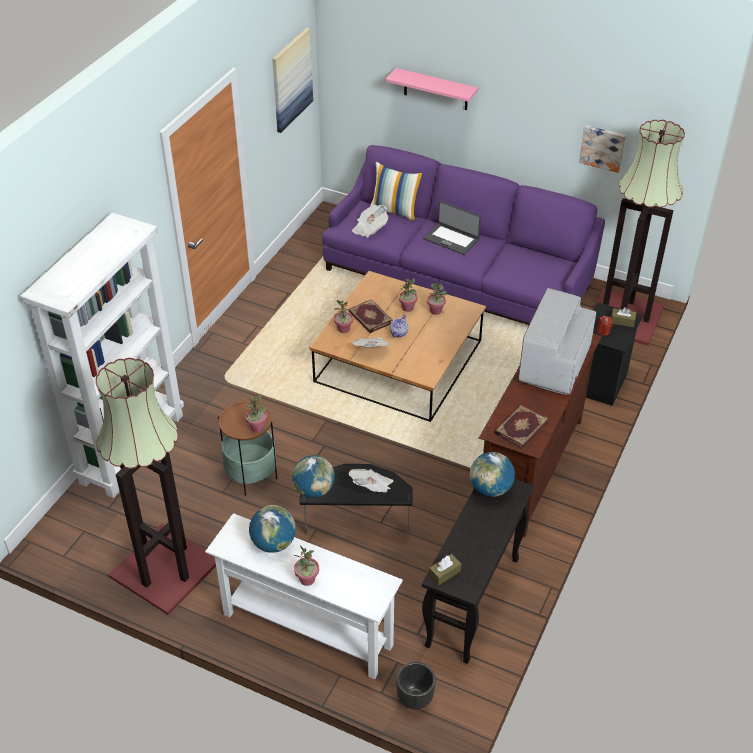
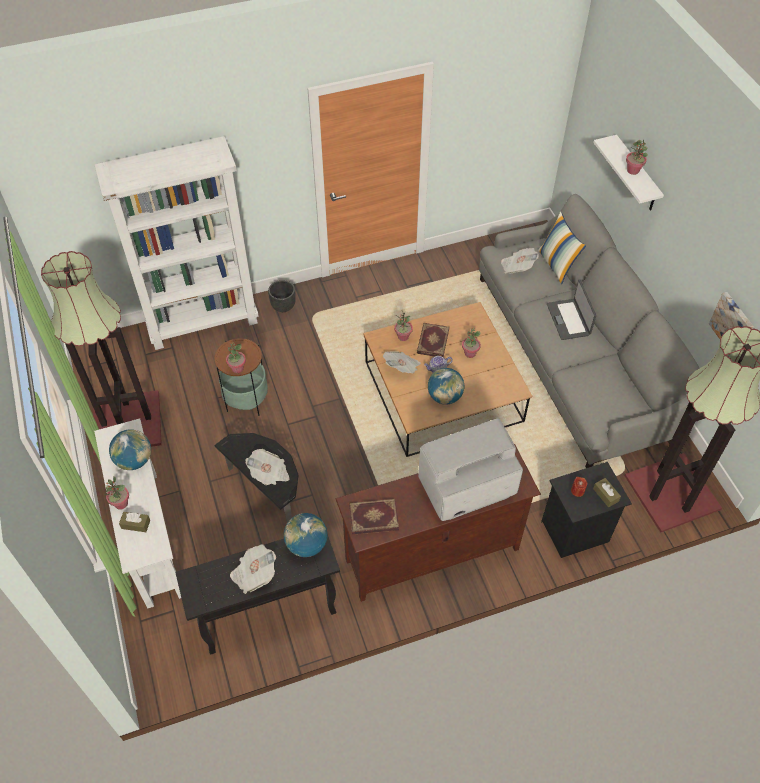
camera: 45 degrees right, 10 degrees up
picture [272,28,313,133] -> none
globe [292,455,335,498] -> globe moved to [428,368,464,405]
purple sofa [322,145,605,325] -> grey sofa [479,194,699,468]
pink shelf [386,68,478,110] -> white shelf [593,135,664,211]
black planter [396,662,436,709] -> black planter moved to [268,280,296,312]
potted plant [427,282,446,315] -> potted plant moved to [626,139,648,175]
brown tissue box [429,554,461,585] -> brown tissue box moved to [119,512,150,532]
none -> newspaper [230,544,276,594]

